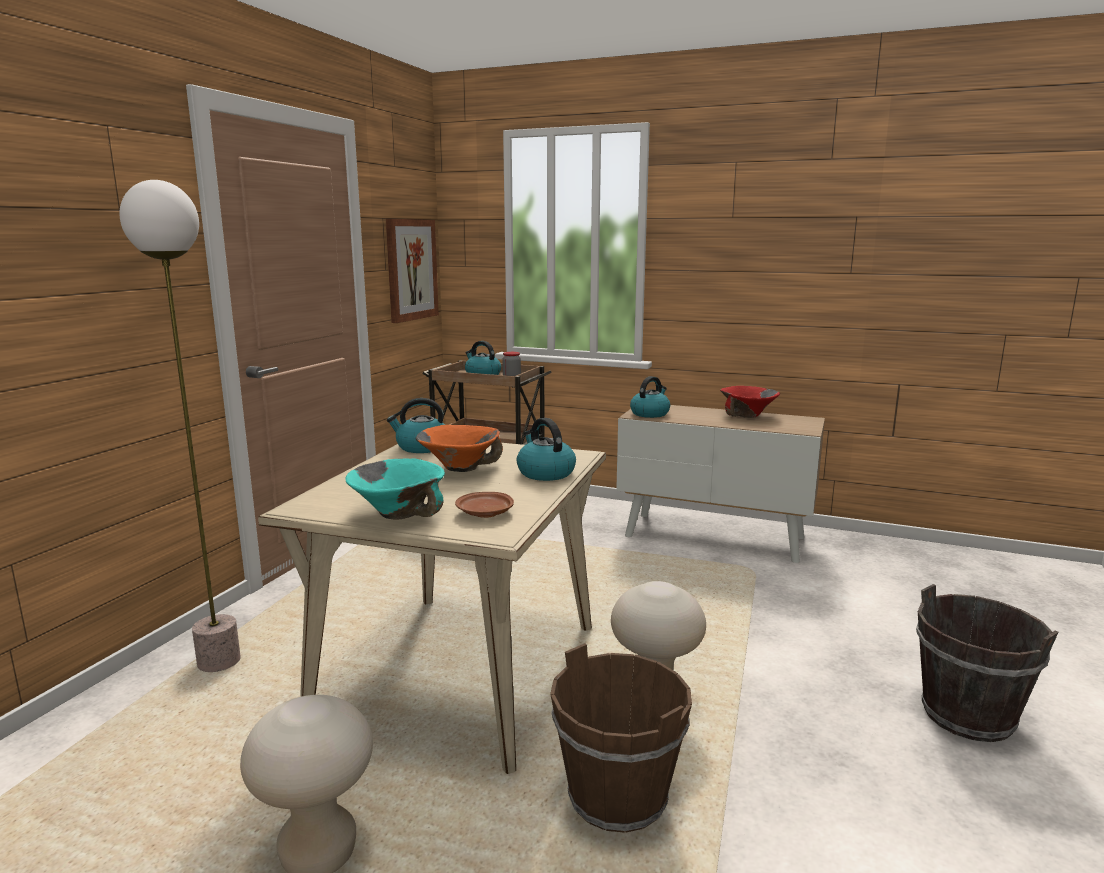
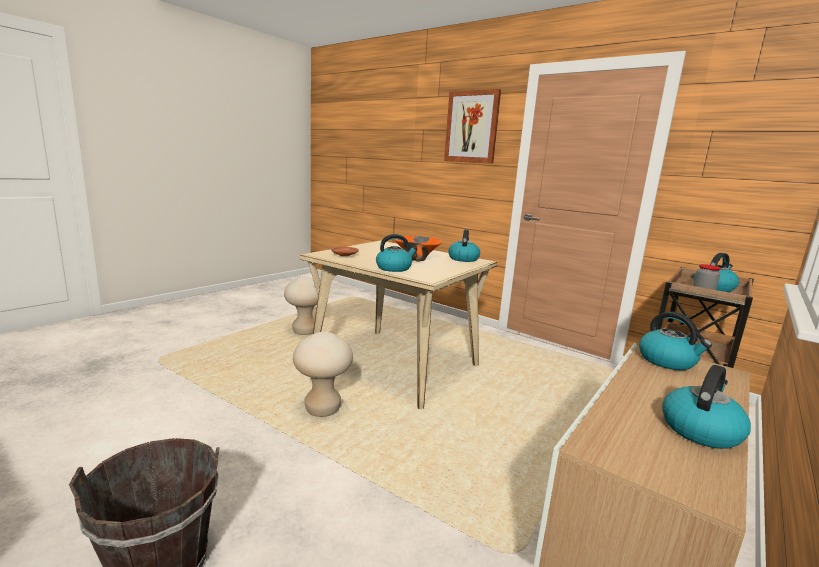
camera: 105 degrees right, 0 degrees up
floor lamp [119,180,241,672] -> none
turquoise bowl [345,458,445,520] -> none
picture [386,219,439,323] -> picture moved to [444,89,501,164]
brown bucket [550,643,692,833] -> none
red bowl [720,386,780,418] -> kettle [662,365,751,449]

